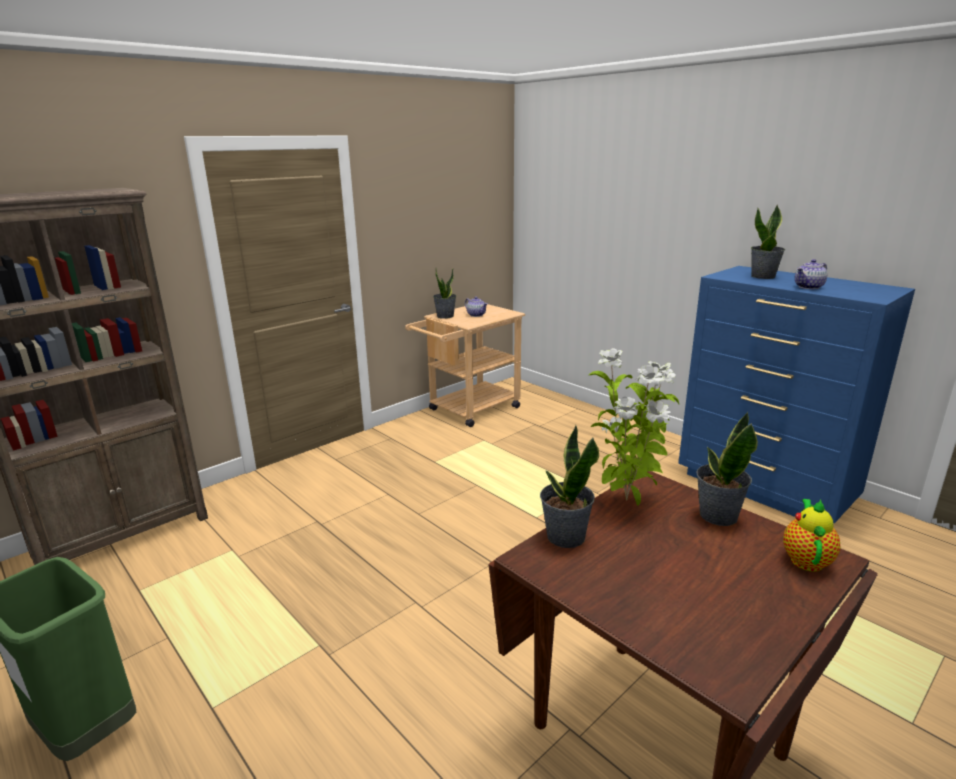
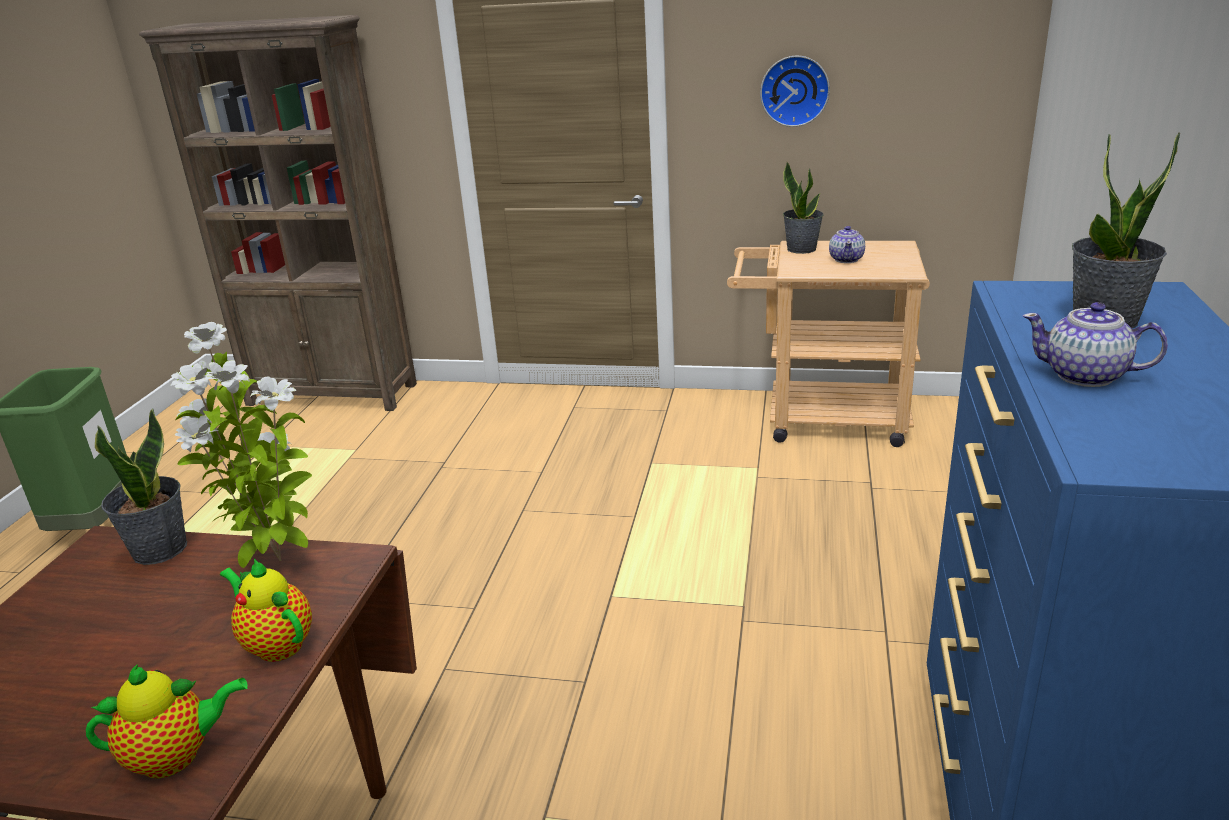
camera: 55 degrees right, 5 degrees up
potted plant [696,412,758,526] -> teapot [220,559,312,662]
none -> wall clock [760,56,830,127]

